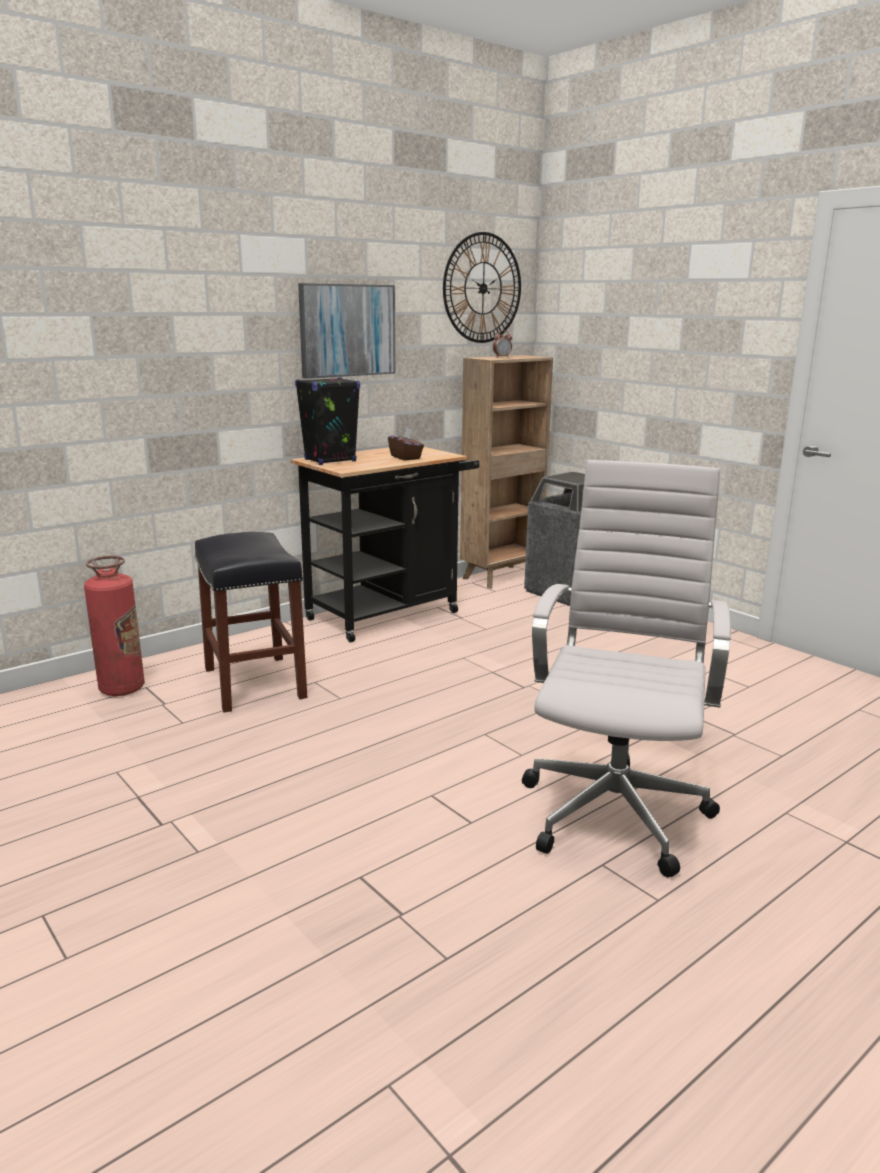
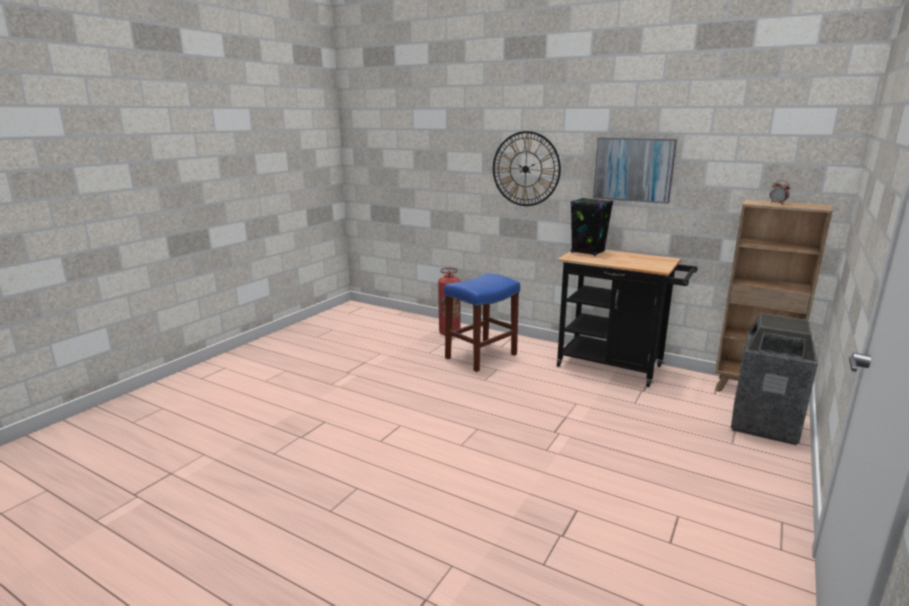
camera: 70 degrees right, 0 degrees up
black stool [195,532,307,712] -> blue stool [444,273,520,372]
brown tissue box [388,428,424,460] -> none
wall clock [443,232,521,343] -> wall clock moved to [493,131,561,206]
white office chair [522,460,731,877] -> none

